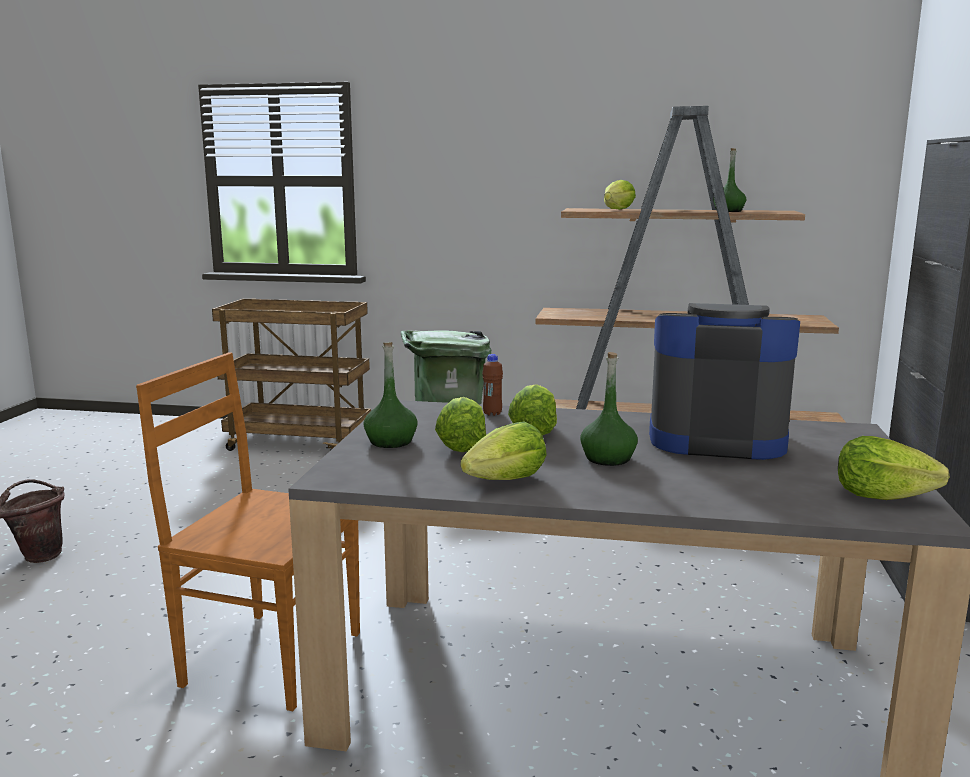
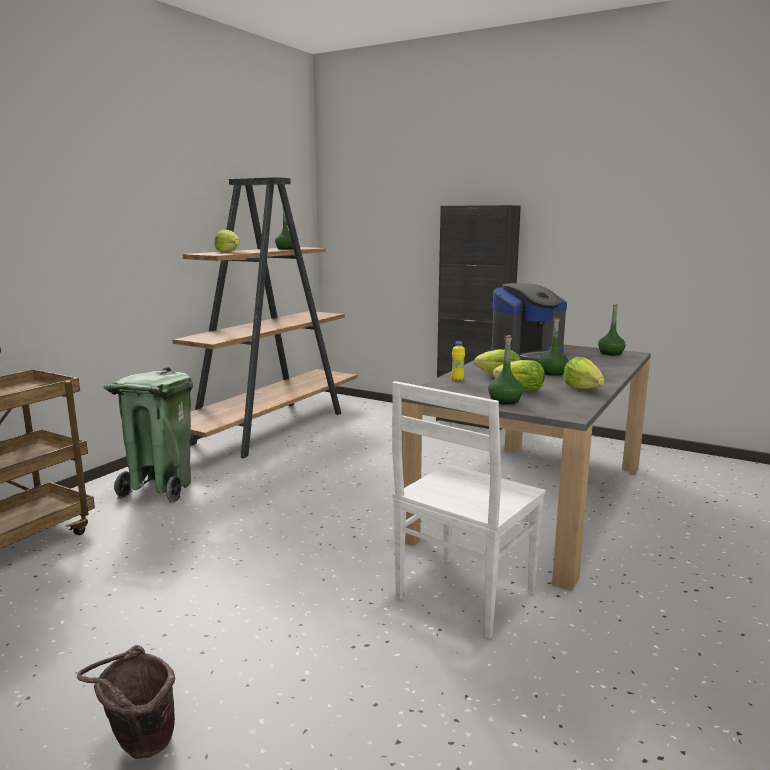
camera: 70 degrees left, 0 degrees up
brown chair [136,352,360,711] -> white chair [392,381,546,639]
brown bottle [482,354,503,416] -> yellow bottle [452,341,465,381]
coffee machine [649,303,800,460] -> coffee machine turned 150 degrees counterclockwise [491,283,567,362]
lettuce [838,436,950,500] -> green bottle [598,304,626,355]

